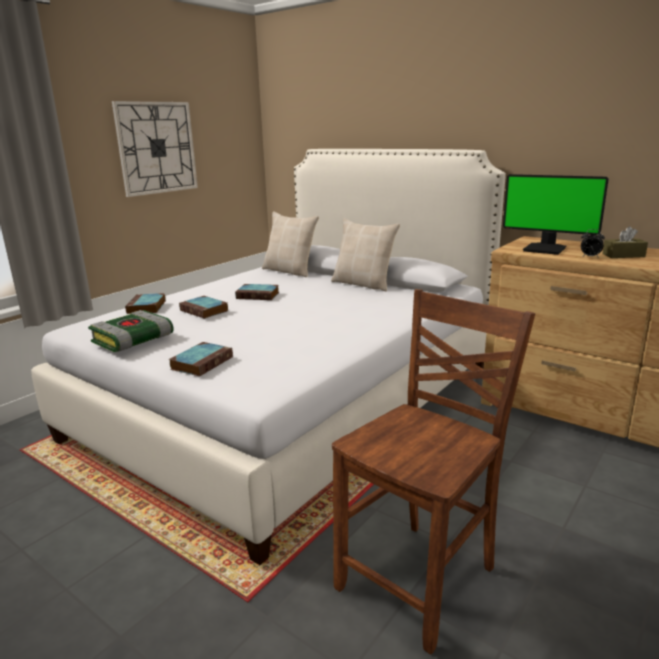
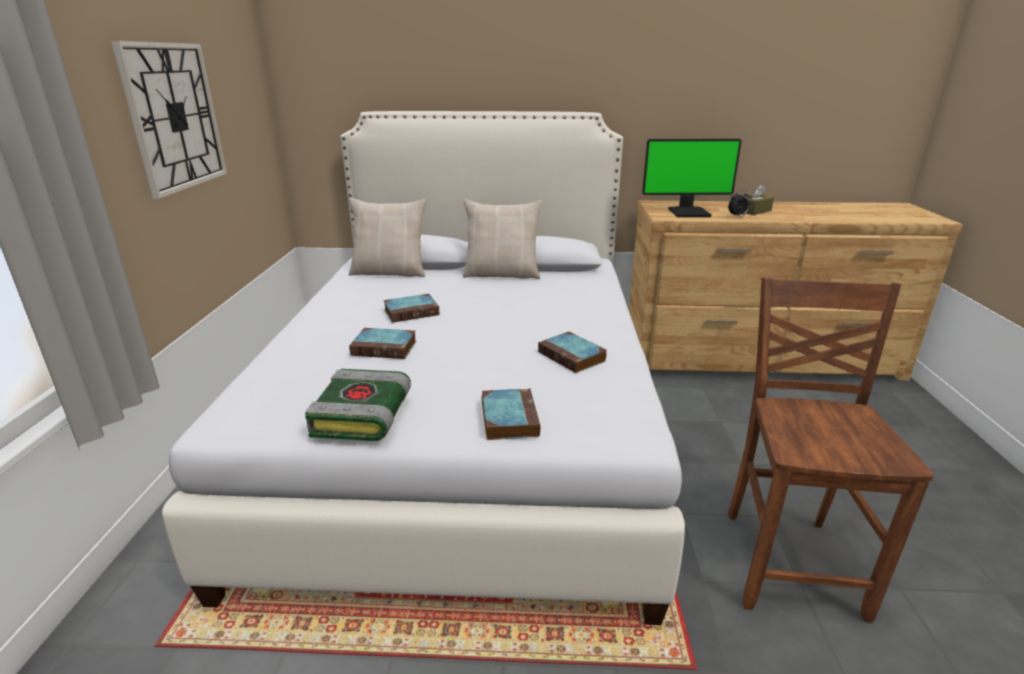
camera: 35 degrees left, 5 degrees up
book [125,293,166,314] -> book moved to [538,331,607,373]

